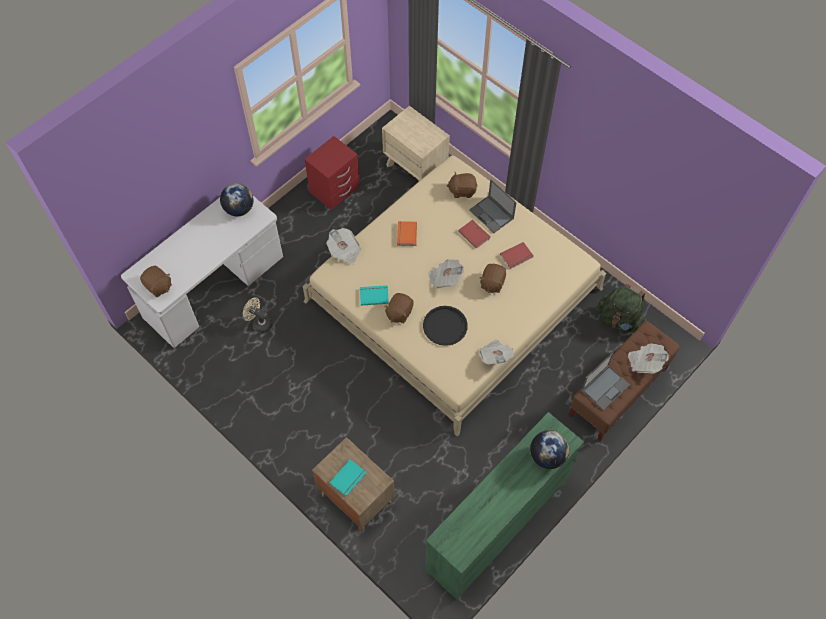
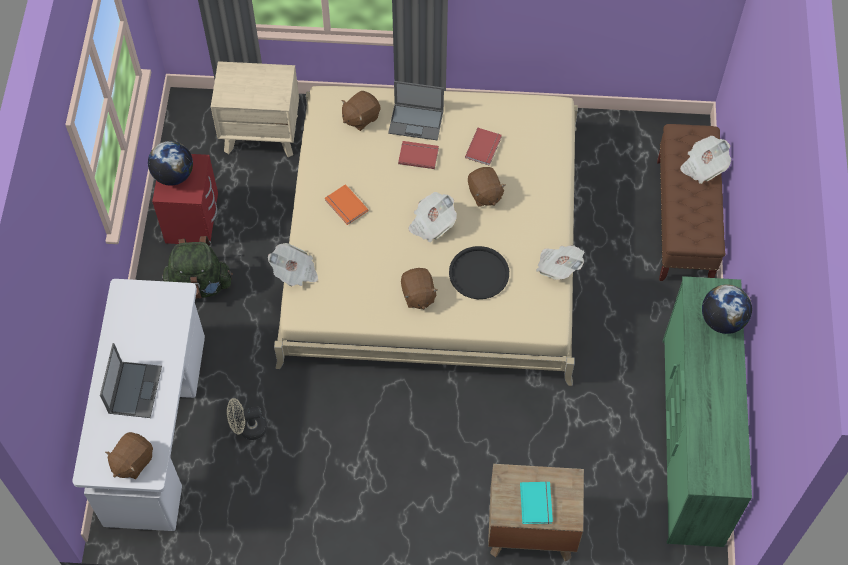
camera: 40 degrees left, 0 degrees up
brown plush toy [140,266,172,297] -> brown plush toy turned 120 degrees clockwise [105,432,153,479]
globe [220,183,253,216] -> globe moved to [148,141,193,186]
turquoise book [360,285,389,306] -> none
laptop [581,352,630,411] -> laptop moved to [100,343,162,418]
green backpack [597,284,645,333] -> green backpack moved to [162,236,233,299]

